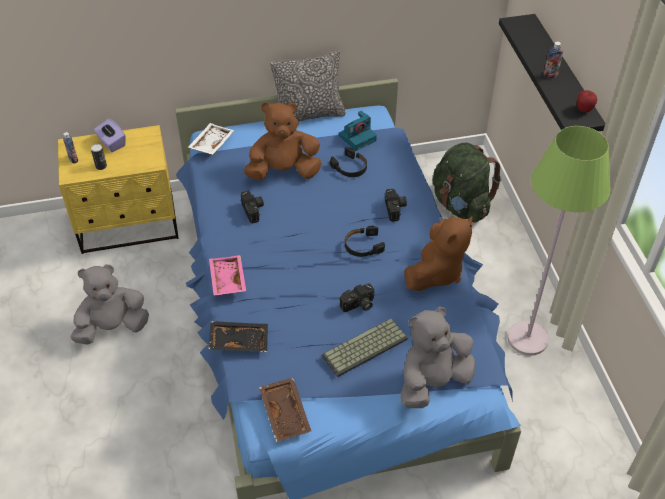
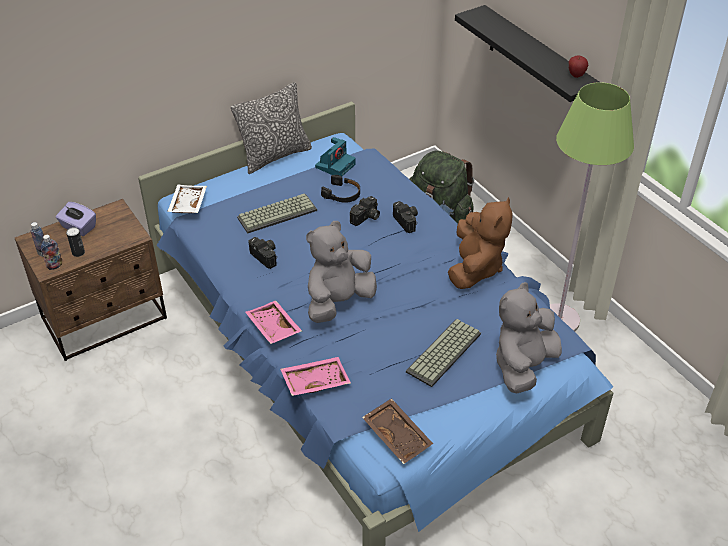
camera: 20 degrees left, 5 degrees down
yellow nightstand [58,125,179,254] -> brown nightstand [15,199,167,361]
grey plush toy [71,264,149,345] -> grey plush toy moved to [306,221,377,323]
black tray [208,321,268,352] -> pink tray [280,357,351,396]
brown plush toy [244,102,322,180] -> keyboard [237,193,317,234]
camera [340,284,375,312] -> camera moved to [350,196,380,226]
black headphones [345,226,385,257] -> none
bottle [543,42,563,78] -> bottle moved to [41,235,62,270]

